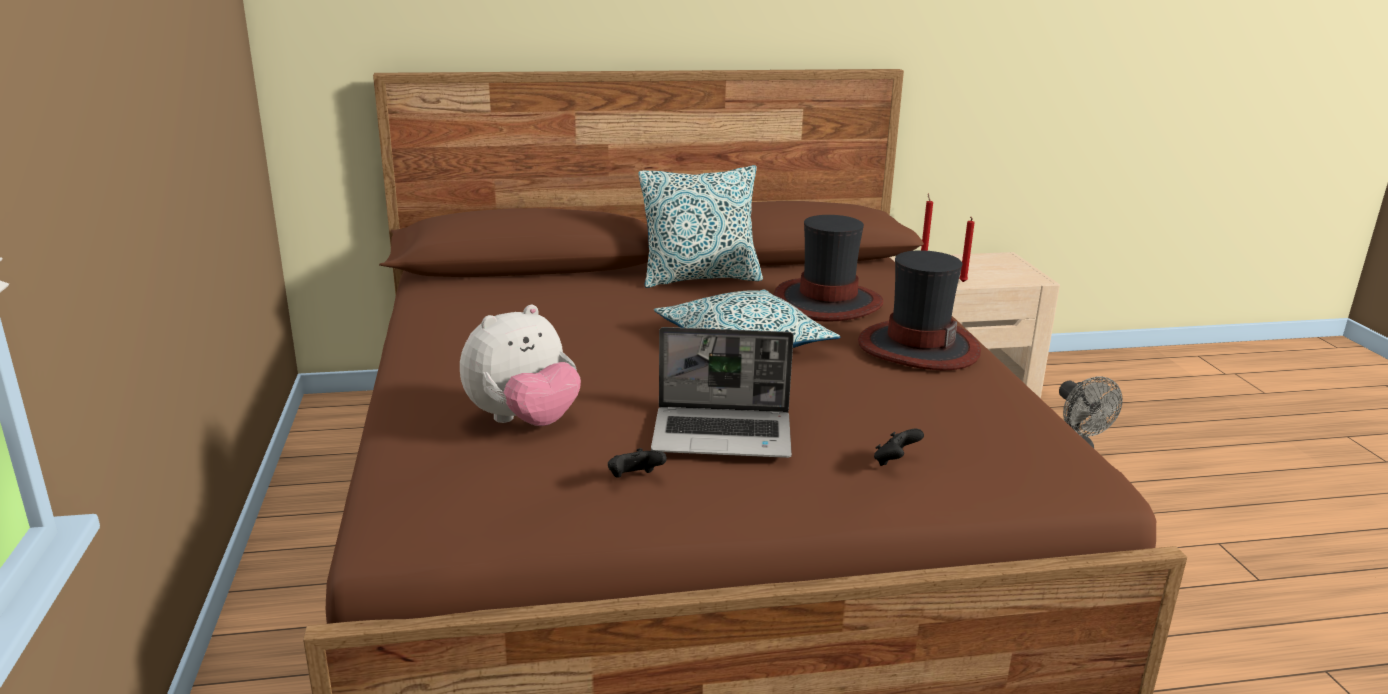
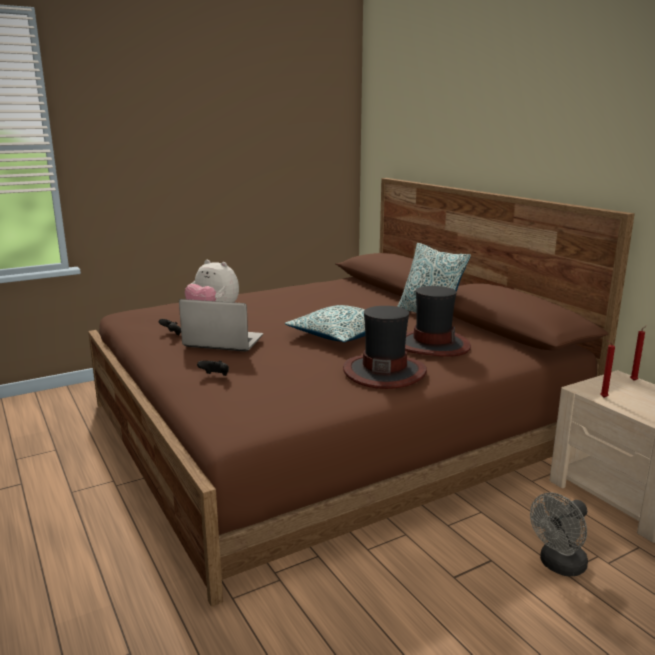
camera: 70 degrees right, 5 degrees down
laptop [651,327,794,458] -> laptop turned 120 degrees clockwise [179,299,263,351]

